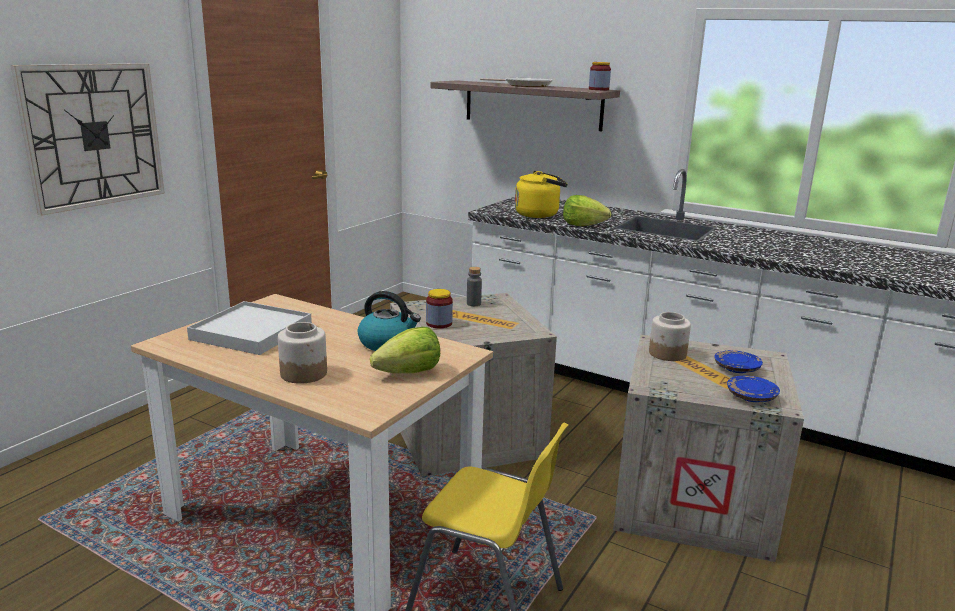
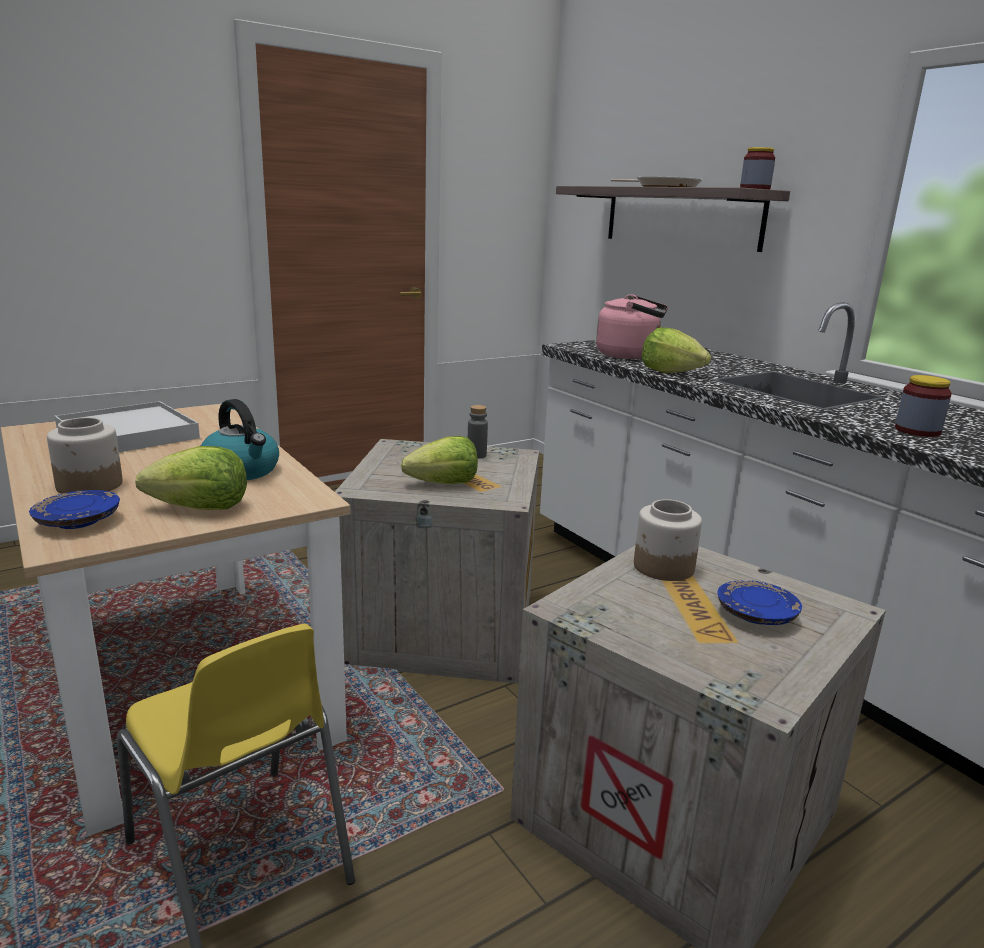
camera: 25 degrees right, 0 degrees up
wall clock [11,63,165,216] -> none
jar [426,289,453,328] -> jar moved to [895,375,952,437]
yellow kettle [515,171,568,218] -> pink kettle [596,294,668,359]
blue plate [727,376,780,402] -> blue plate moved to [29,490,120,529]
none -> lettuce [401,436,478,484]

